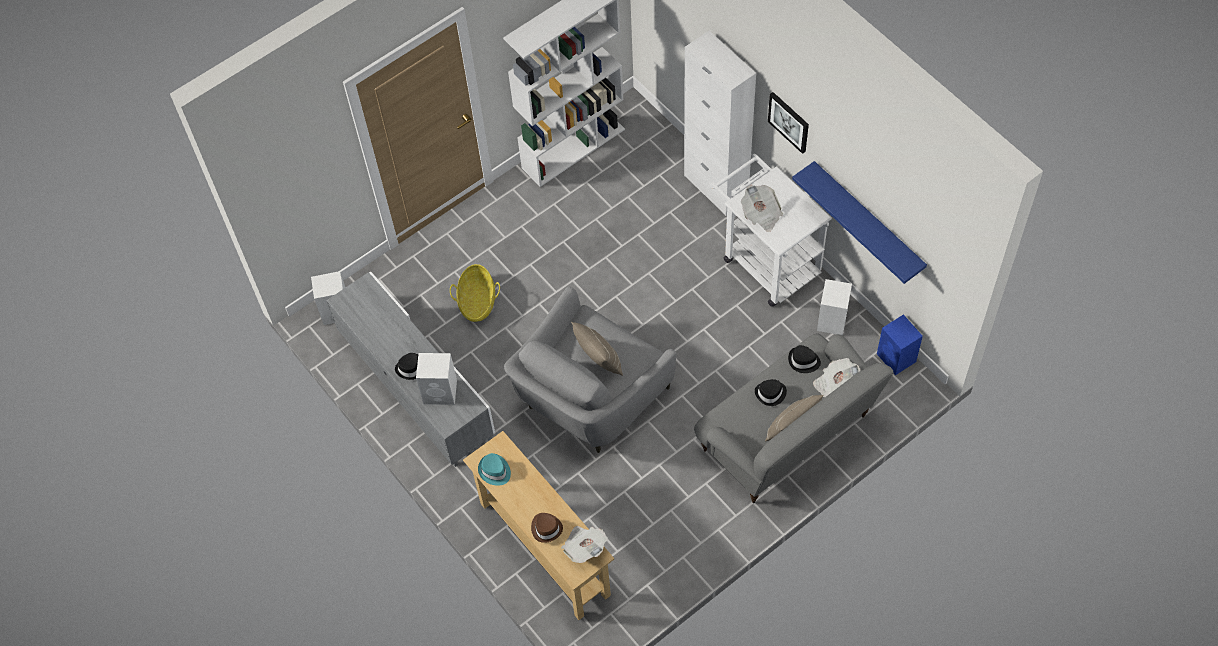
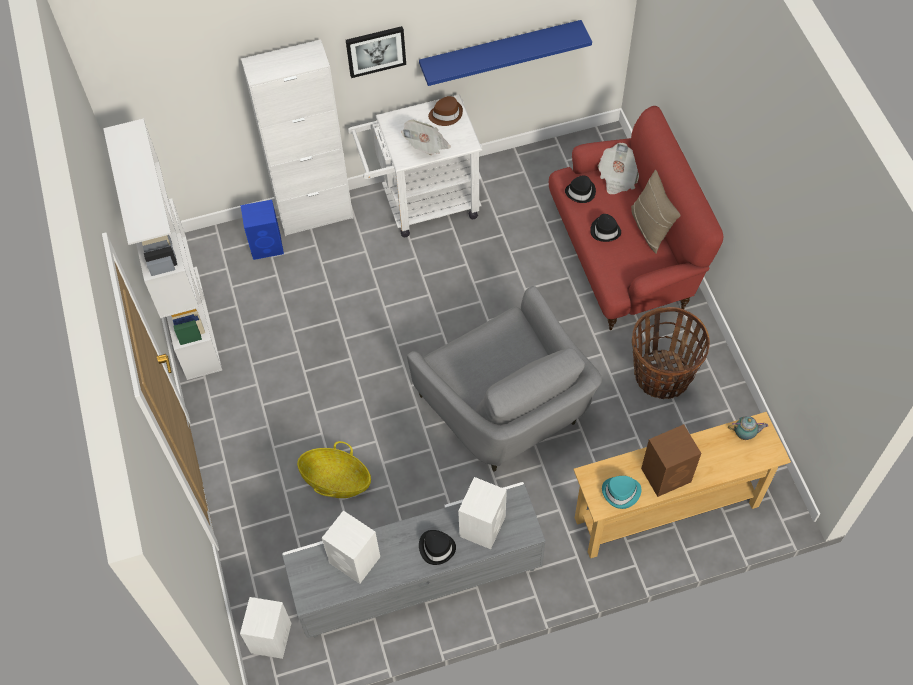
camera: 70 degrees left, 0 degrees up
brown hat [531,513,563,543] -> brown hat moved to [428,96,463,126]
newspaper [561,526,608,563] -> teapot [728,416,768,440]
beige pillow [571,322,623,376] -> none
grey sofa [694,333,894,503] -> red sofa [549,106,723,330]
white speaker [817,279,852,335] -> white speaker moved to [322,510,380,584]
blue speaker [877,314,923,375] -> blue speaker moved to [241,200,284,260]
none -> basket [632,307,710,399]
none -> brown speaker [641,424,701,497]

